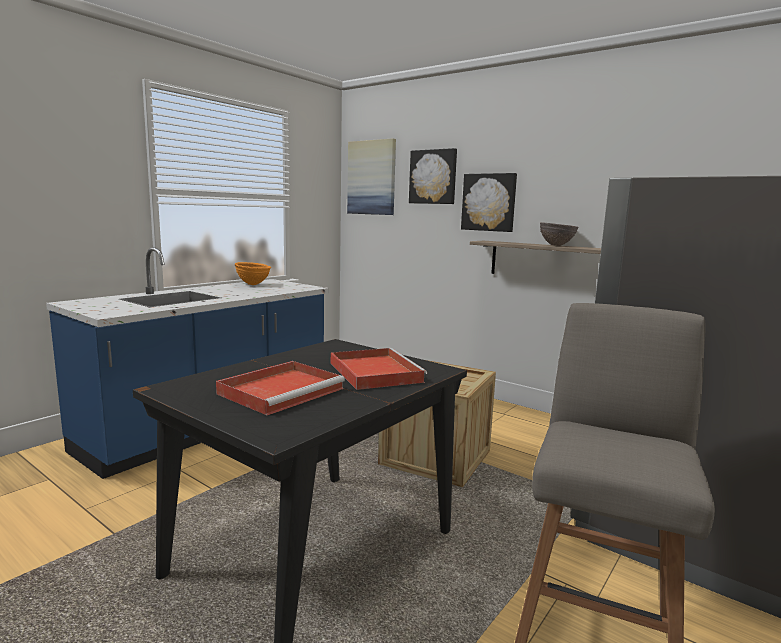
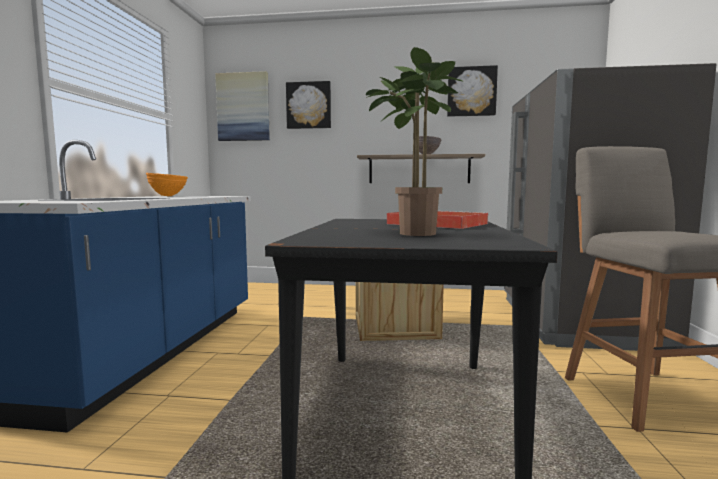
camera: 30 degrees left, 5 degrees down
red tray [216,361,345,415] -> potted plant [366,47,464,236]
picture [461,173,517,232] -> picture moved to [447,65,498,117]

